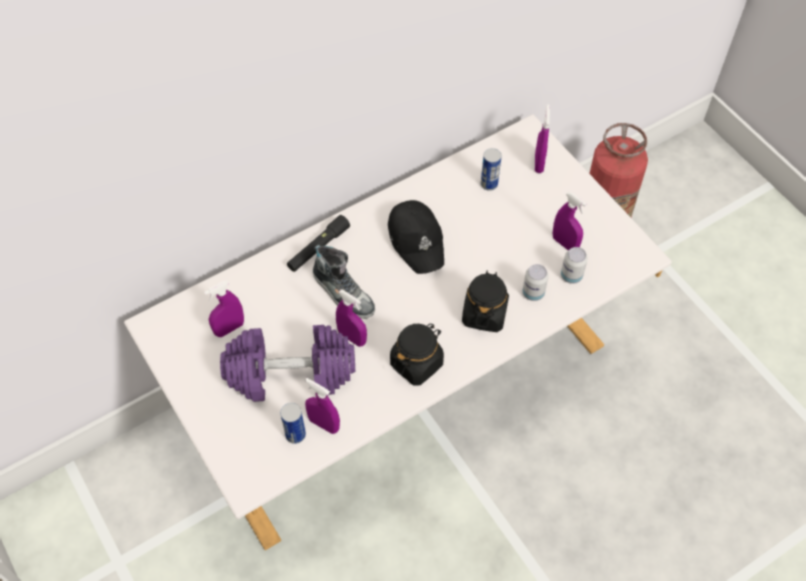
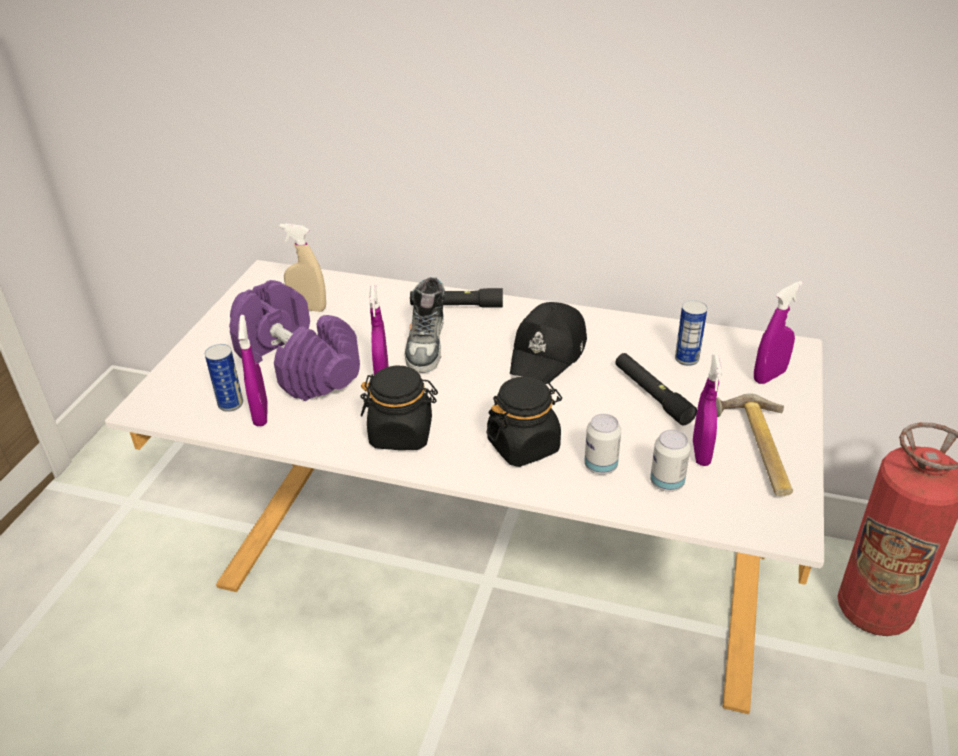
camera: 50 degrees right, 20 degrees down
purple spray bottle [204,280,244,337] -> beige spray bottle [280,223,326,312]
none -> black flashlight [615,353,697,425]
none -> hammer [716,393,793,496]

